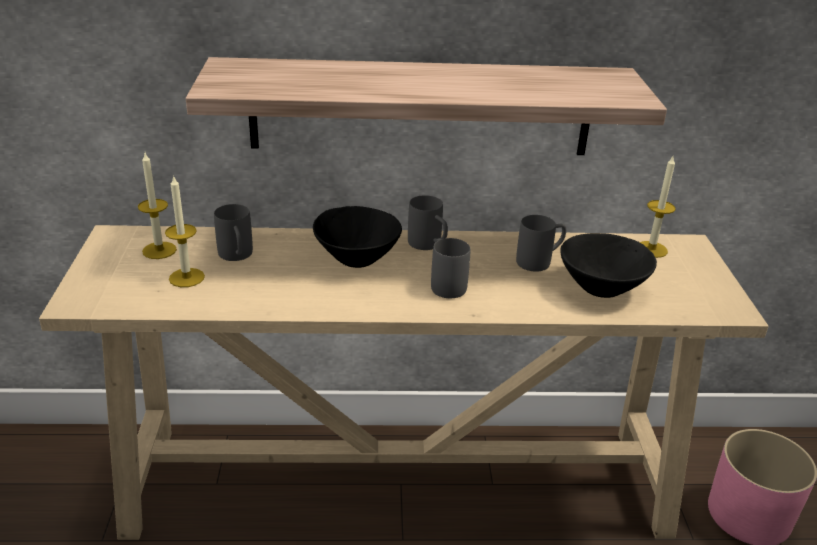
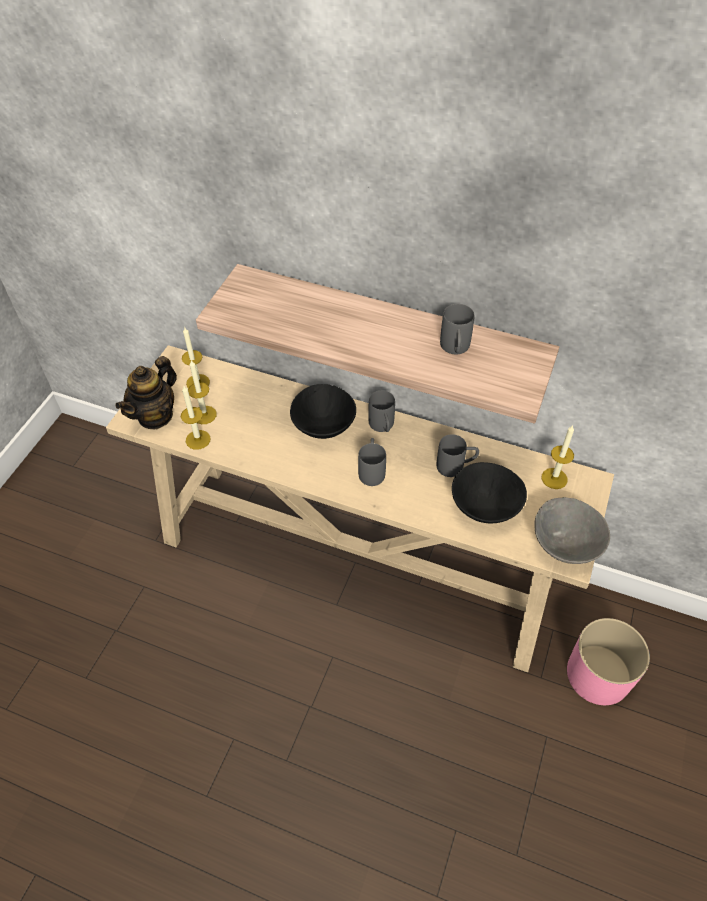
camera: 25 degrees right, 20 degrees up
grey mug [214,204,253,261] -> grey mug moved to [440,304,474,354]
none -> teapot [115,356,177,430]
none -> candle [181,386,211,450]
none -> grey bowl [534,497,610,564]

